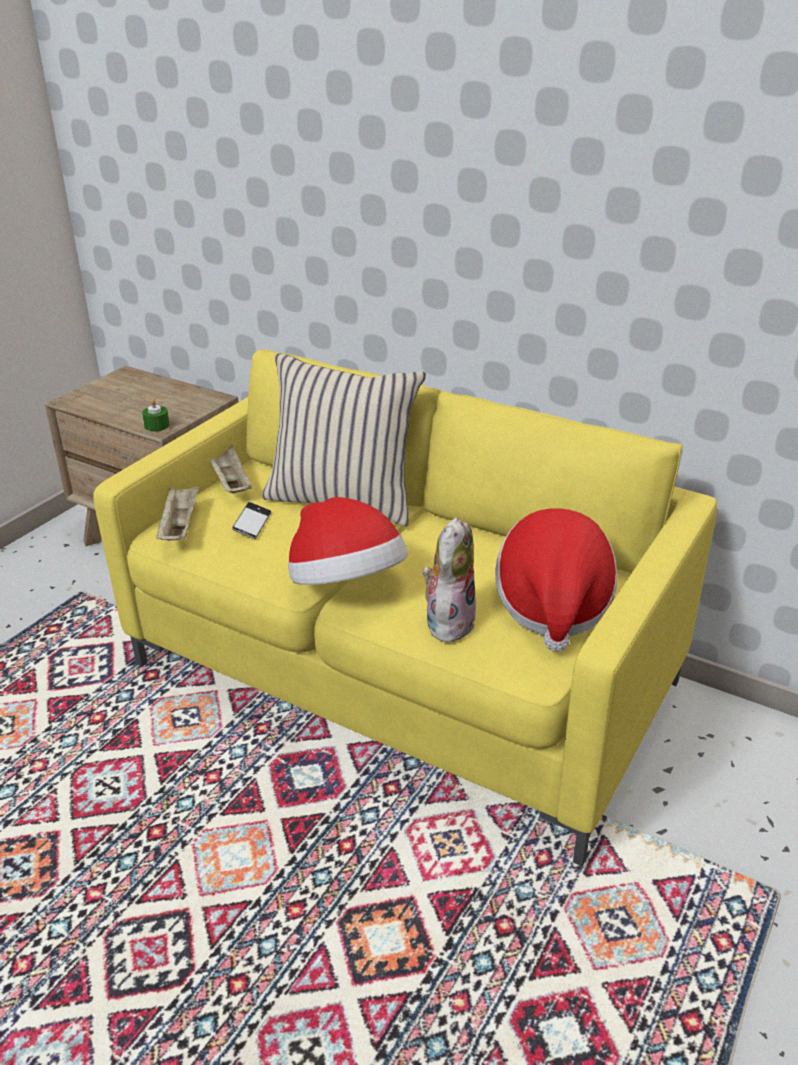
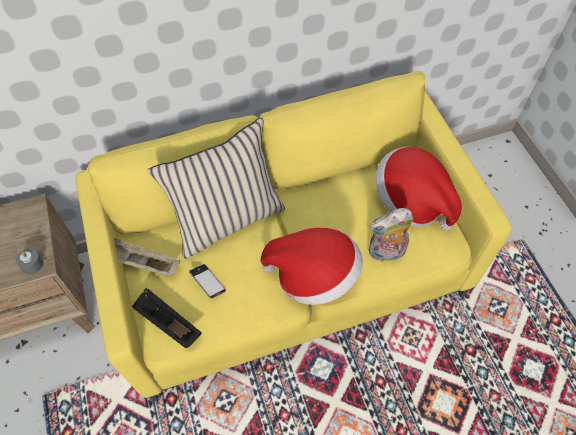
camera: 50 degrees left, 25 degrees up
green candle [142,399,170,432] -> grey candle [15,248,43,274]
beige tray [156,486,199,541] -> black tray [132,288,202,348]
plush toy [422,517,476,643] -> plush toy turned 75 degrees counterclockwise [369,208,413,262]

